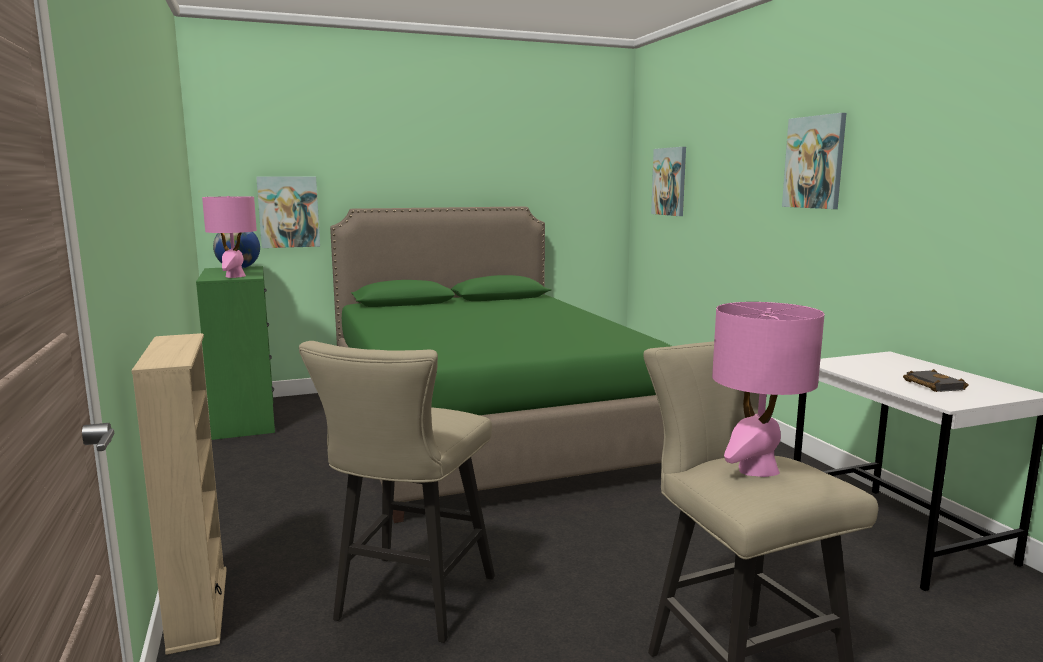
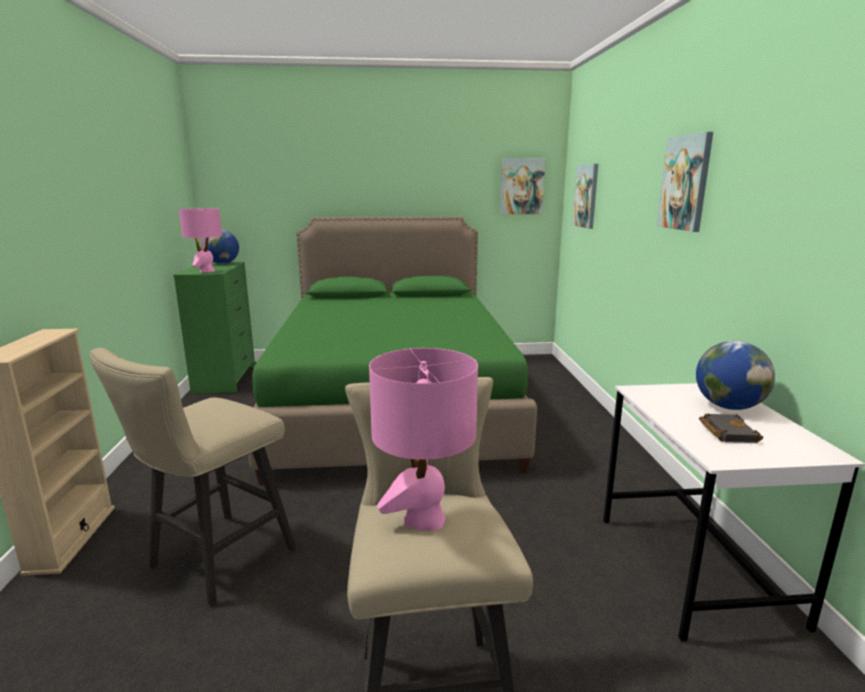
camera: 15 degrees right, 5 degrees up
picture [256,176,320,248] -> picture moved to [500,158,546,214]
none -> globe [696,341,775,410]

